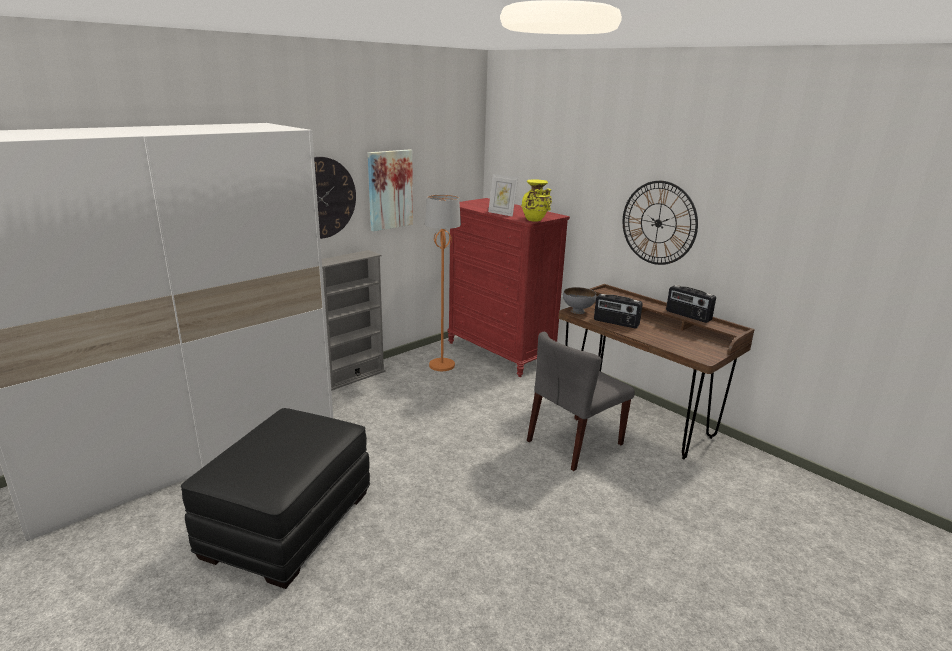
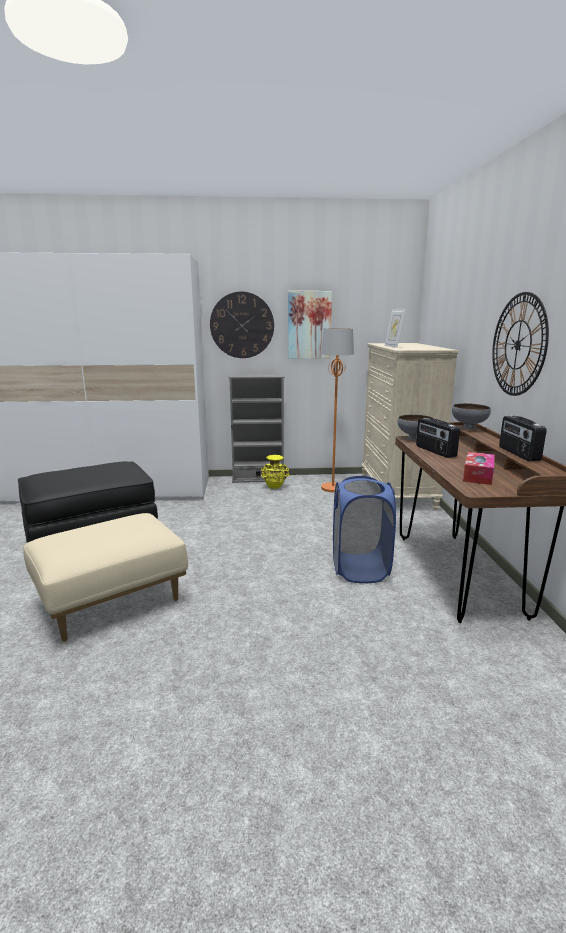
camera: 40 degrees right, 5 degrees down
red dresser [447,198,570,377] -> beige dresser [362,343,459,510]
yellow vase [521,179,552,221] -> yellow vase moved to [261,455,290,489]
grey chair [527,332,635,471] -> blue laundry basket [333,476,396,583]
none -> beige ottoman [23,513,188,642]
none -> grey bowl [452,403,491,430]
none -> tissue box [463,452,495,485]

